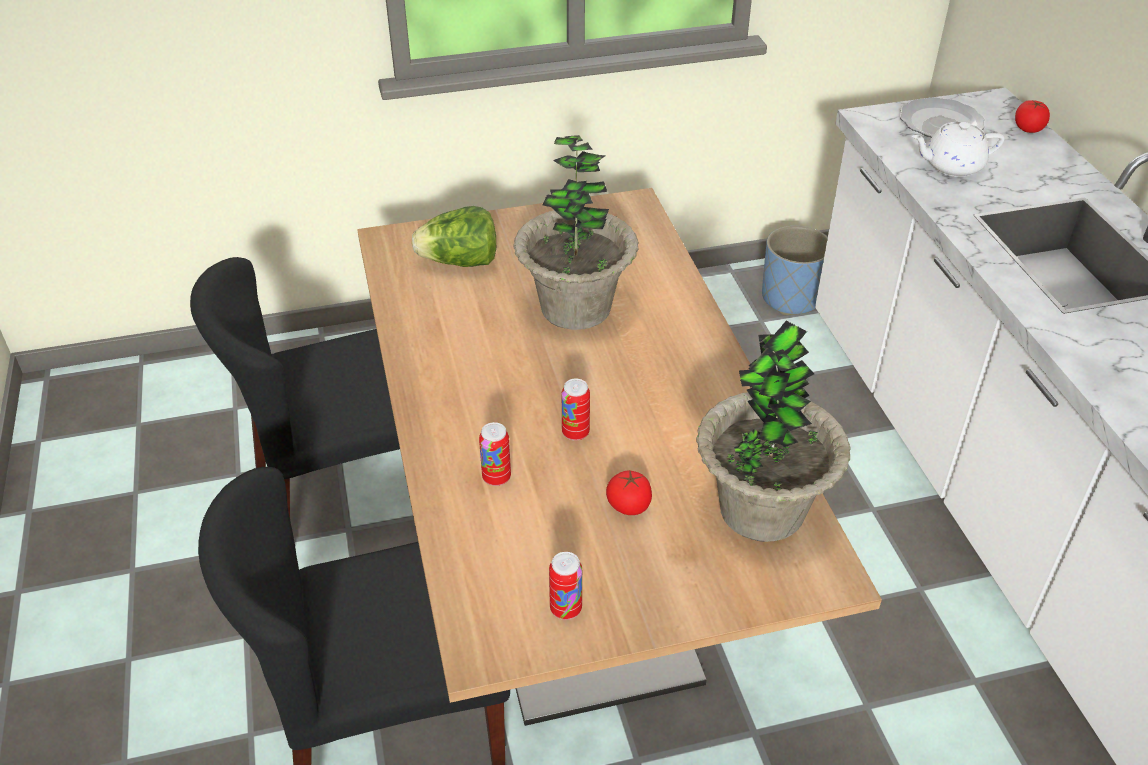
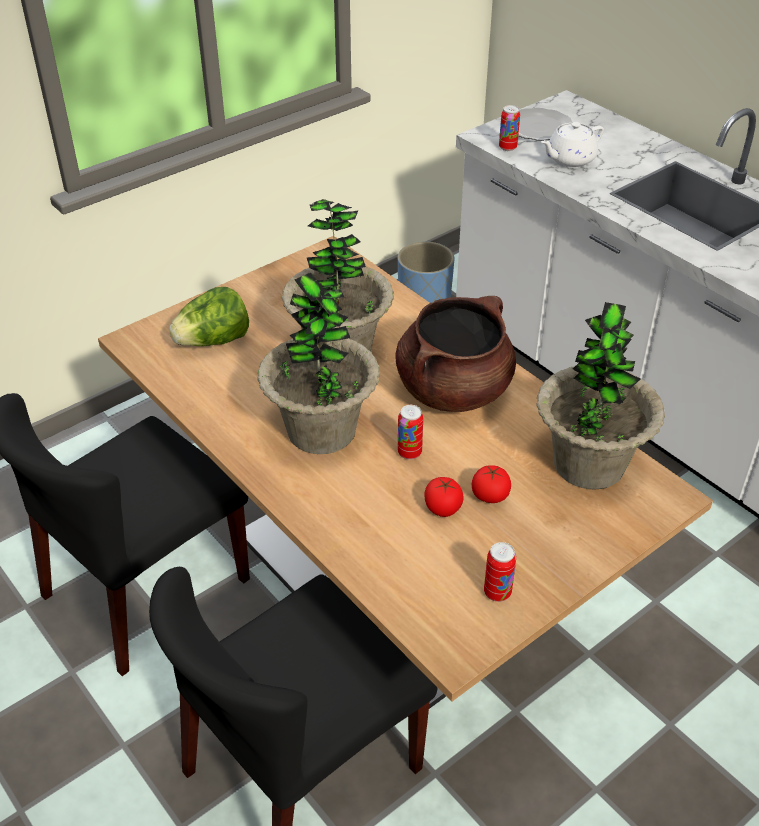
camera: 25 degrees left, 0 degrees up
can [479,422,511,486] -> can moved to [499,105,520,151]
tomato [1015,100,1050,133] -> tomato moved to [424,477,463,517]
none -> potted plant [257,273,380,454]
none -> brown cooking pot [395,296,516,412]

